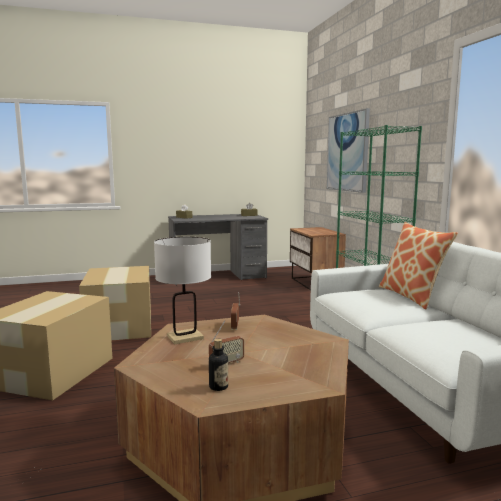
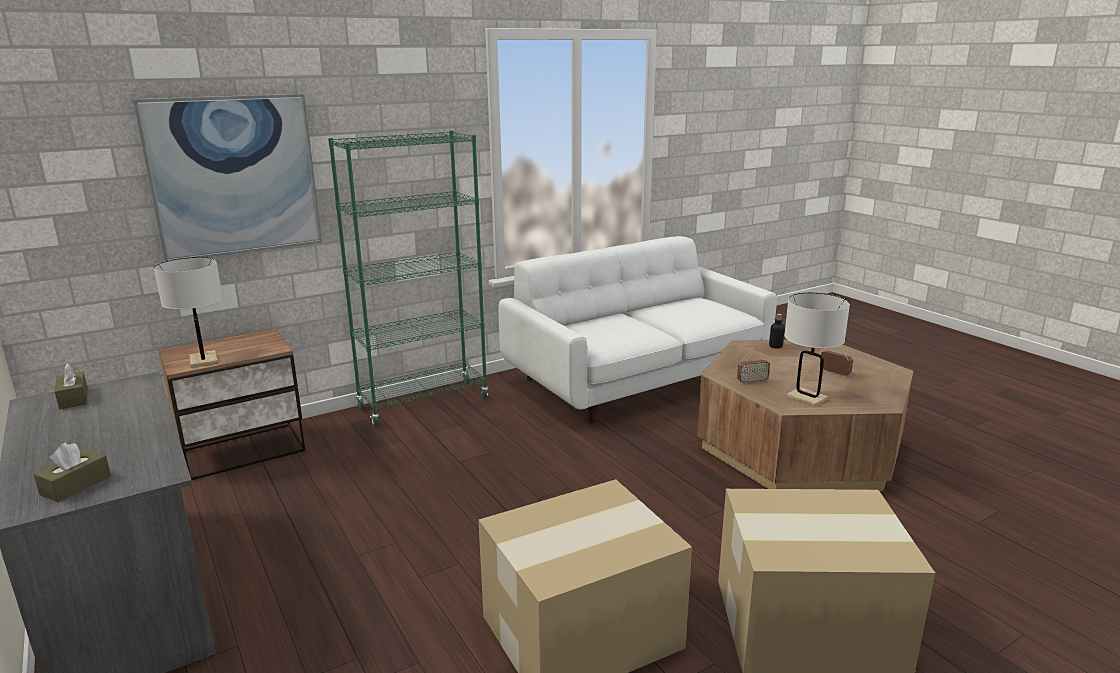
camera: 105 degrees left, 10 degrees up
bottle [209,339,228,391] -> bottle moved to [769,314,785,349]
pillow [379,222,458,309] -> none
none -> white table lamp [154,257,223,368]

